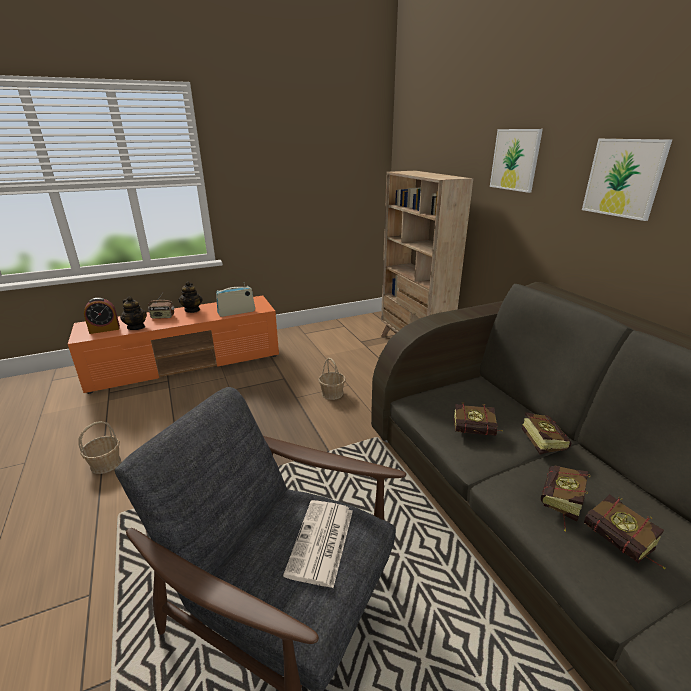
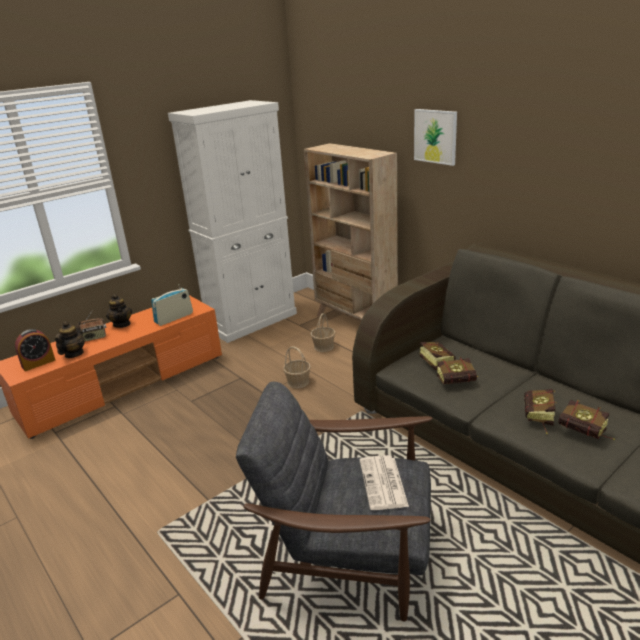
camera: 15 degrees left, 0 degrees up
basket [78,421,121,474] -> basket moved to [310,313,336,352]
teapot [120,296,147,330] -> teapot turned 105 degrees counterclockwise [55,321,85,358]
book [522,412,571,454] -> book moved to [420,342,455,370]
picture [582,139,672,221] -> none
none -> white cabinet [168,100,297,343]

